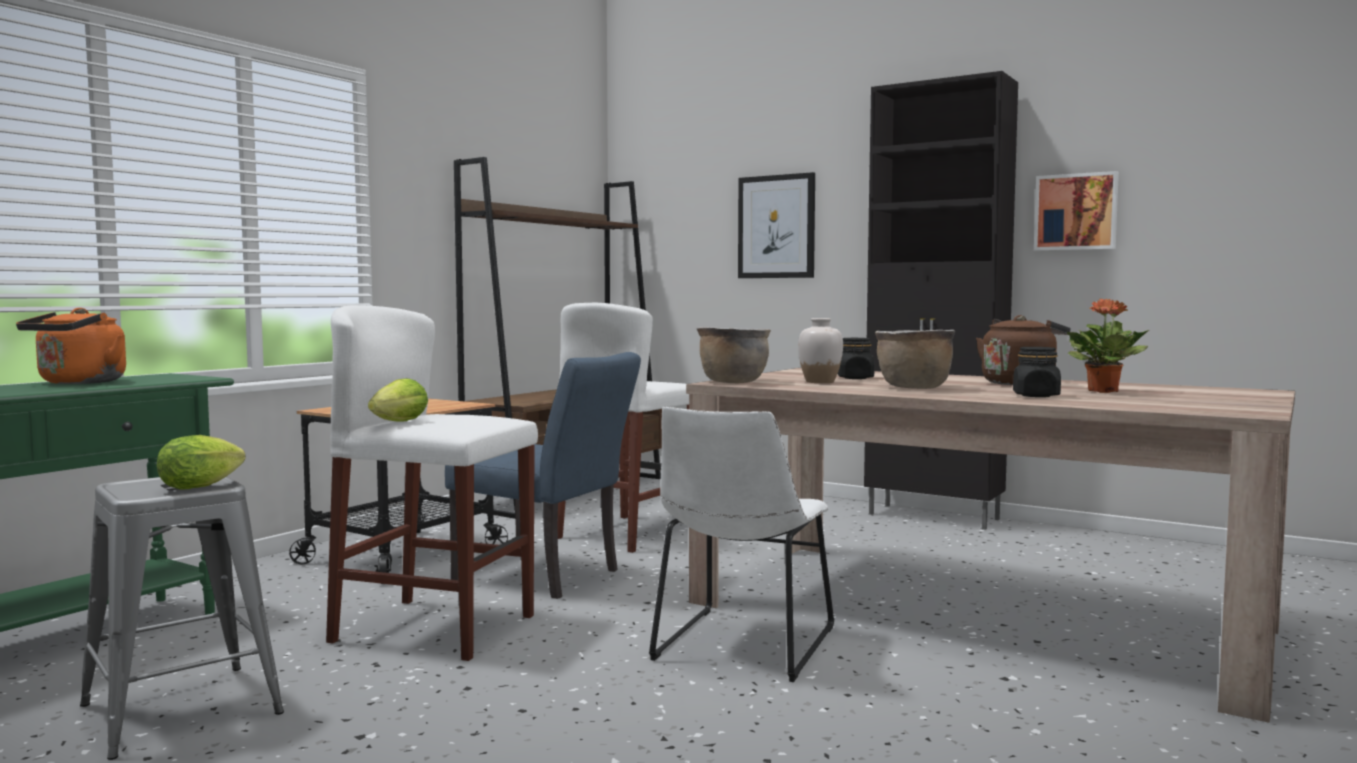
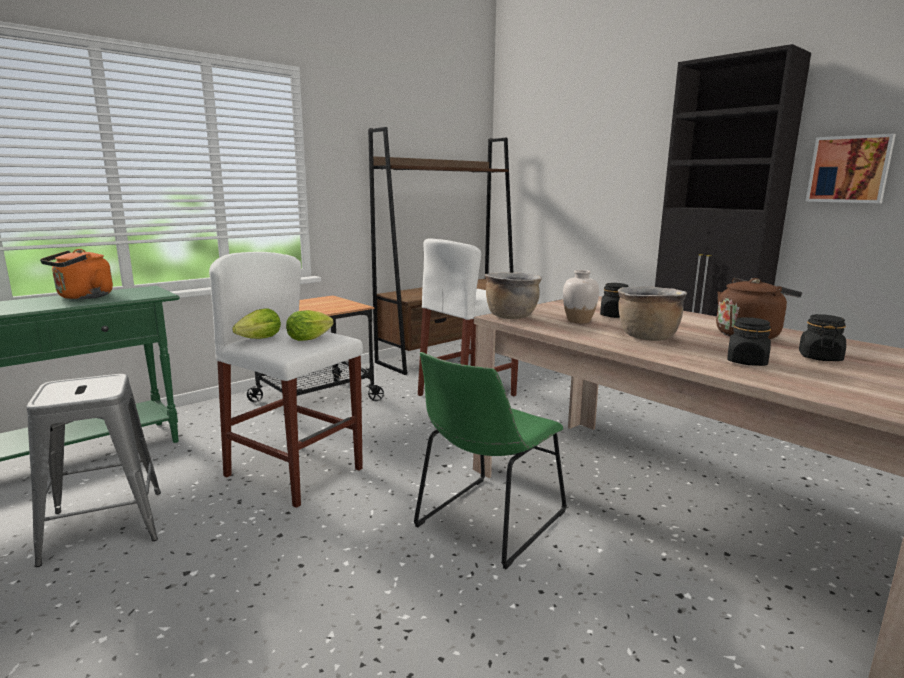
camera: 15 degrees right, 10 degrees up
lettuce [157,435,246,490] -> lettuce moved to [286,310,334,341]
blue chair [445,352,641,599] -> none
white chair [649,407,834,682] -> green chair [414,352,567,569]
picture [738,172,815,278] -> none
potted plant [1067,299,1149,393] -> black jar [799,314,846,361]

